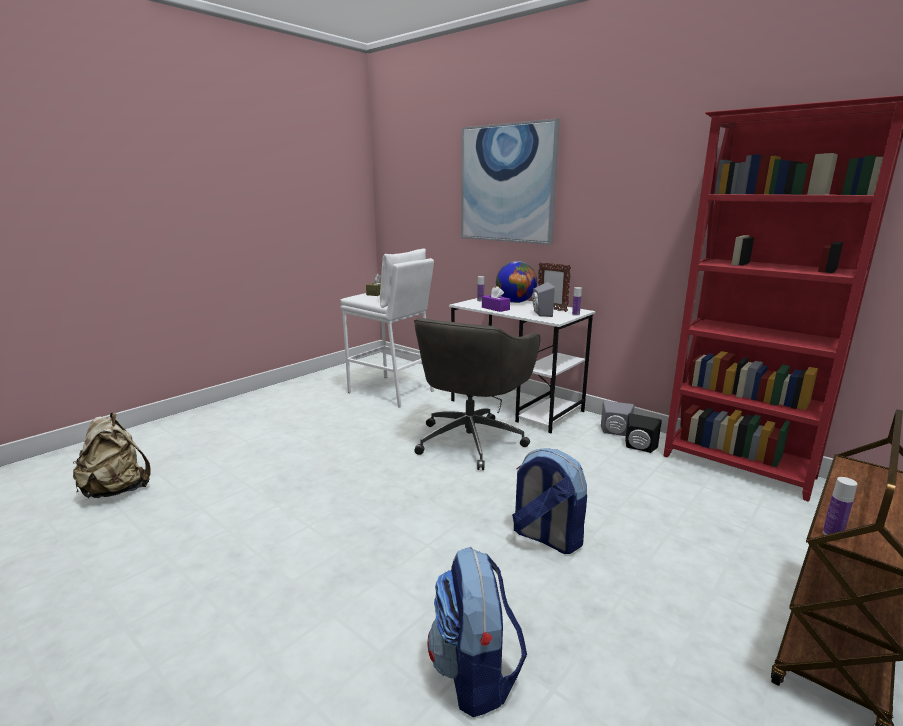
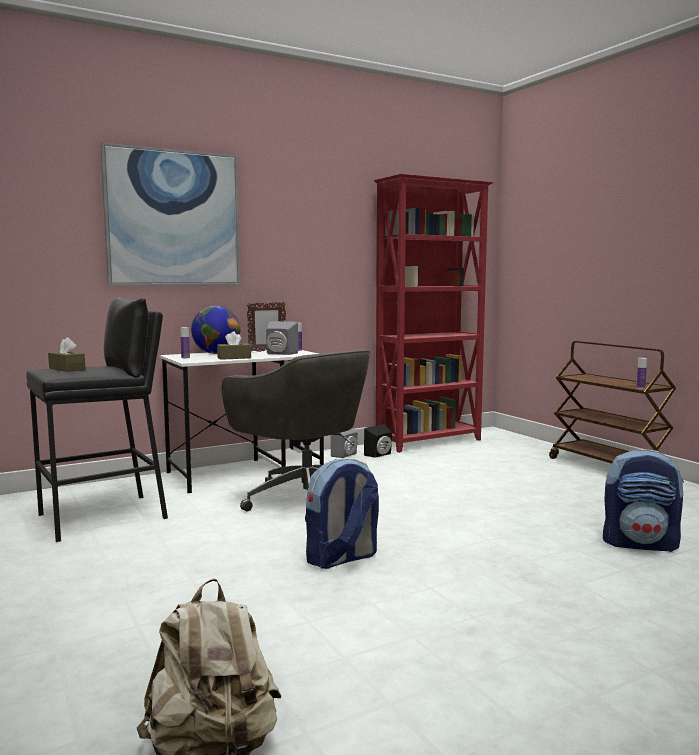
camera: 70 degrees left, 10 degrees down
white stool [340,248,434,407] -> black stool [26,296,168,542]
purple tissue box [482,286,510,312] -> brown tissue box [217,331,251,360]
backpack [512,448,587,554] -> backpack moved to [306,459,379,569]

